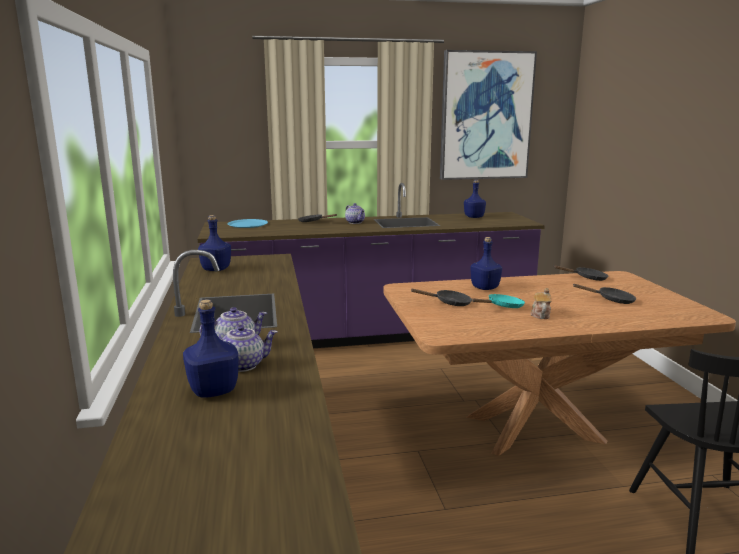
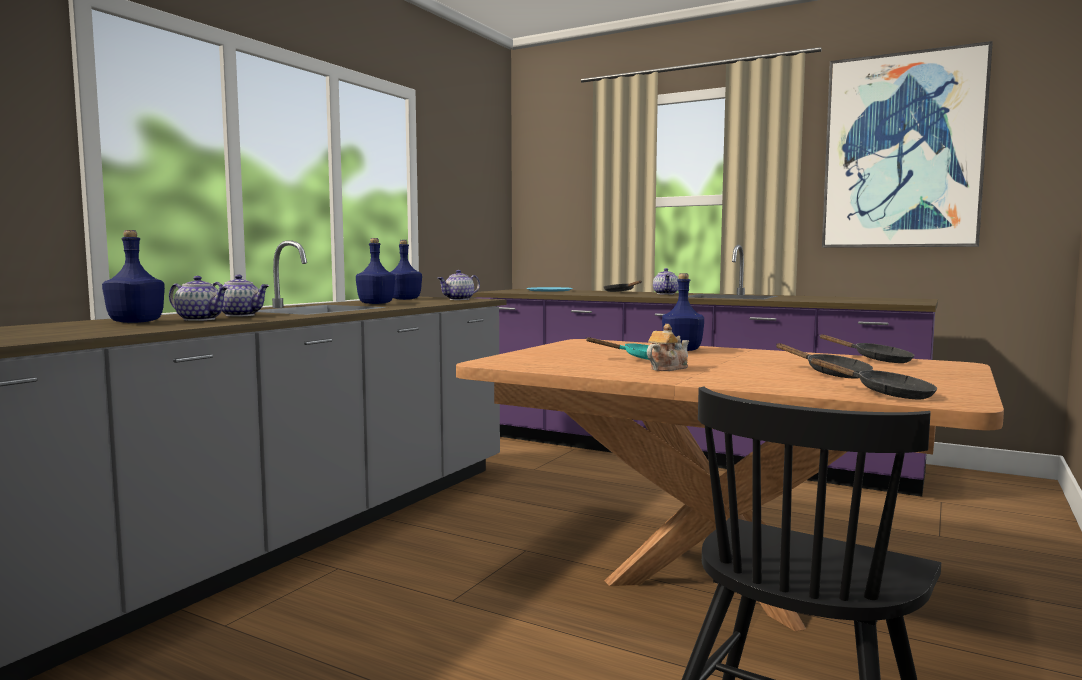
camera: 40 degrees right, 10 degrees down
black frying pan [410,289,472,306] -> black frying pan moved to [810,358,937,399]
blue bottle [464,180,486,218] -> blue bottle moved to [356,238,395,304]
none -> teapot [437,270,480,300]

